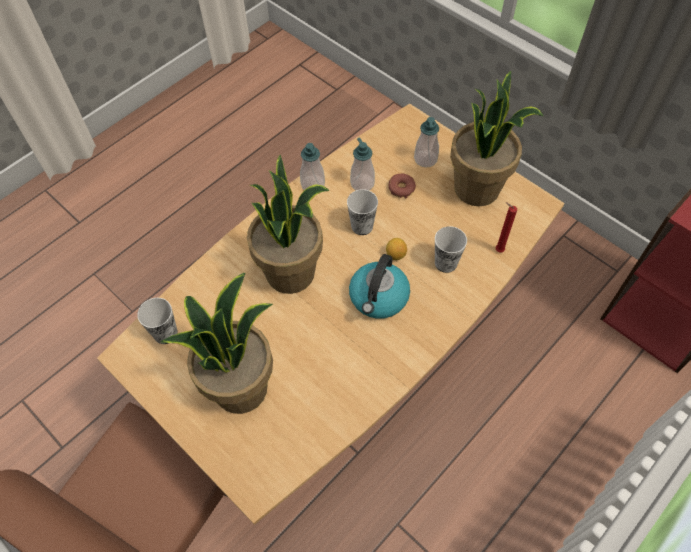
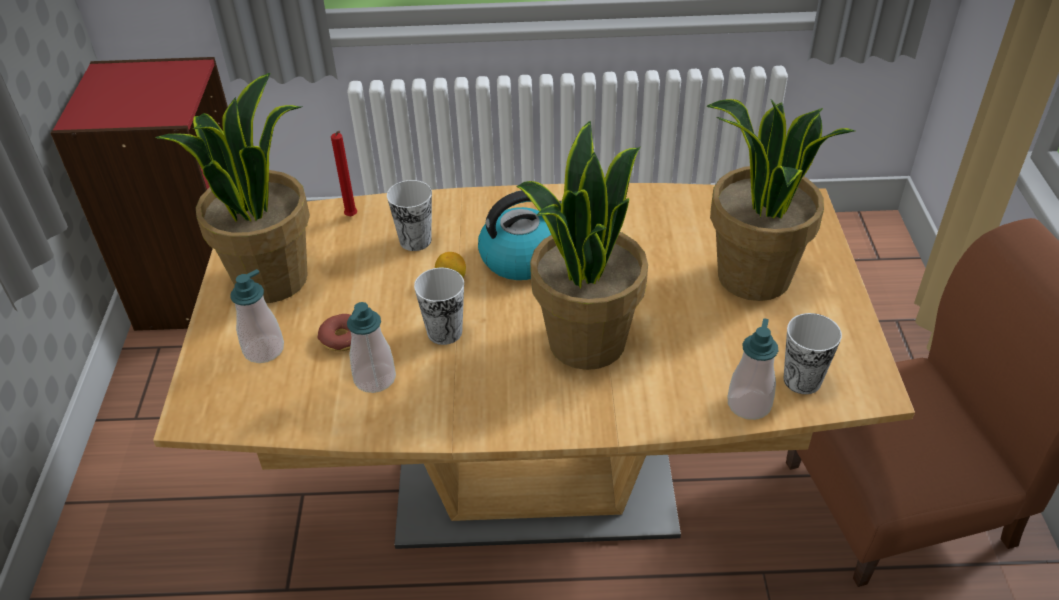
camera: 135 degrees left, 15 degrees down
soap dispenser [300,143,325,190] -> soap dispenser moved to [728,319,778,420]

